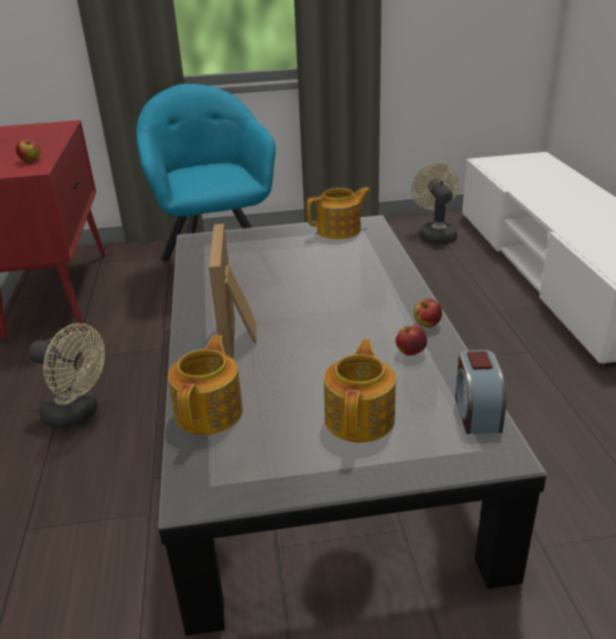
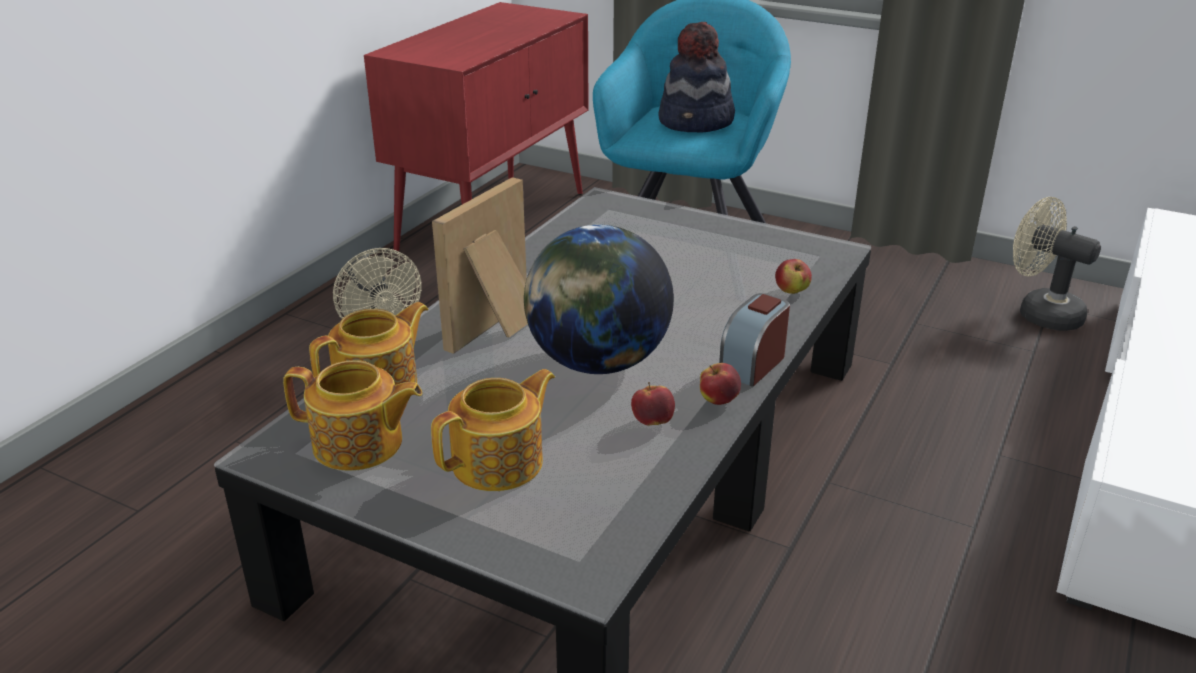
camera: 35 degrees right, 0 degrees up
apple [16,139,41,162] -> apple moved to [775,259,812,294]
teapot [307,187,371,240] -> teapot moved to [283,360,423,471]
beige fan [411,162,459,244] -> beige fan turned 75 degrees counterclockwise [1013,197,1101,331]
alarm clock [455,350,506,434] -> alarm clock moved to [719,293,790,387]
none -> globe [524,225,674,374]
none -> hat [658,22,735,133]

